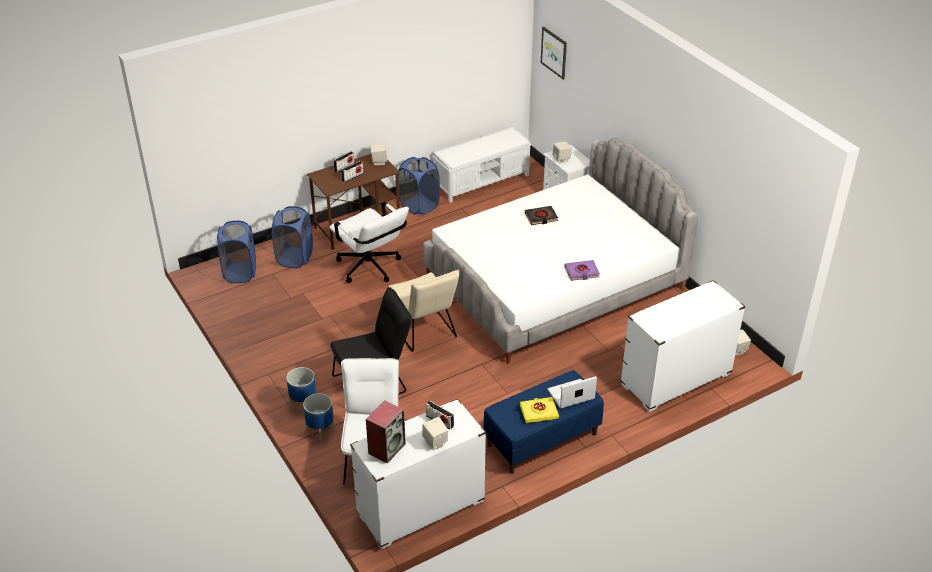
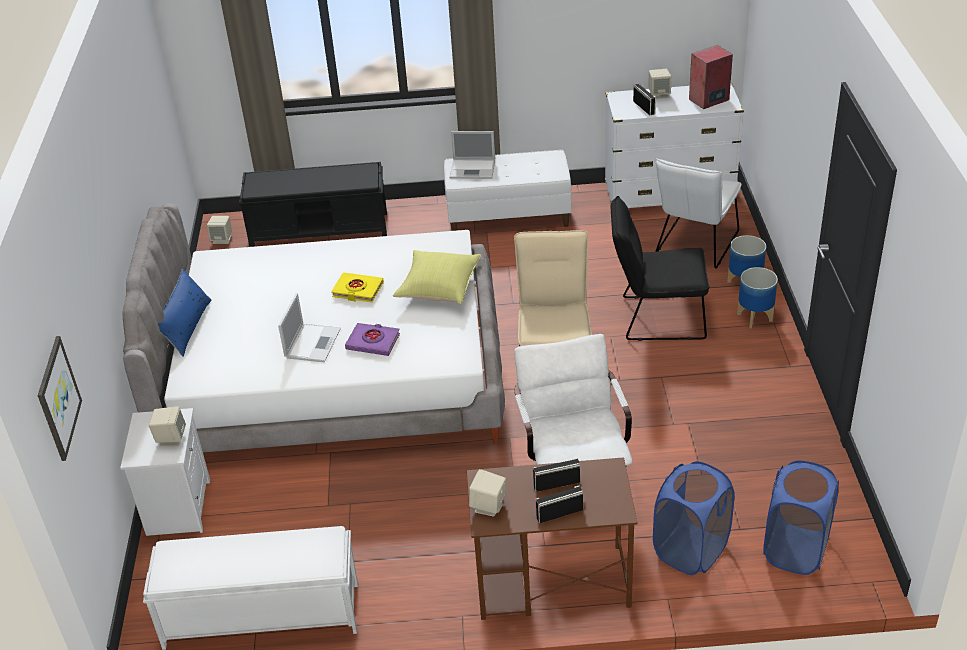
camera: 150 degrees left, 0 degrees up
blue laundry basket [398,157,440,215] -> none
blue bench [484,370,604,474] -> white bench [444,150,571,231]
yellow book [520,397,559,423] -> yellow book moved to [331,272,384,302]
black book [525,206,558,225] -> laptop [278,293,341,362]
purple book [564,260,600,281] -> purple book moved to [345,323,400,356]
white dresser [620,280,745,412] -> black bench [239,162,387,247]
none -> blue pillow [158,269,212,357]
none -> yellow pillow [393,250,481,304]

